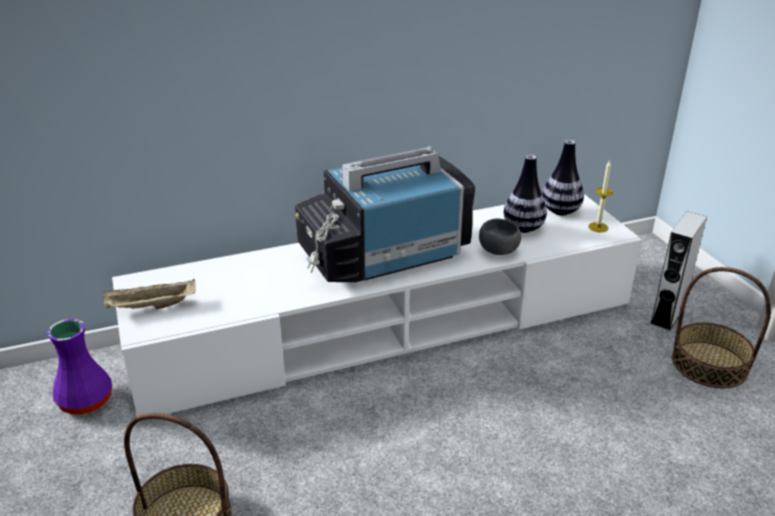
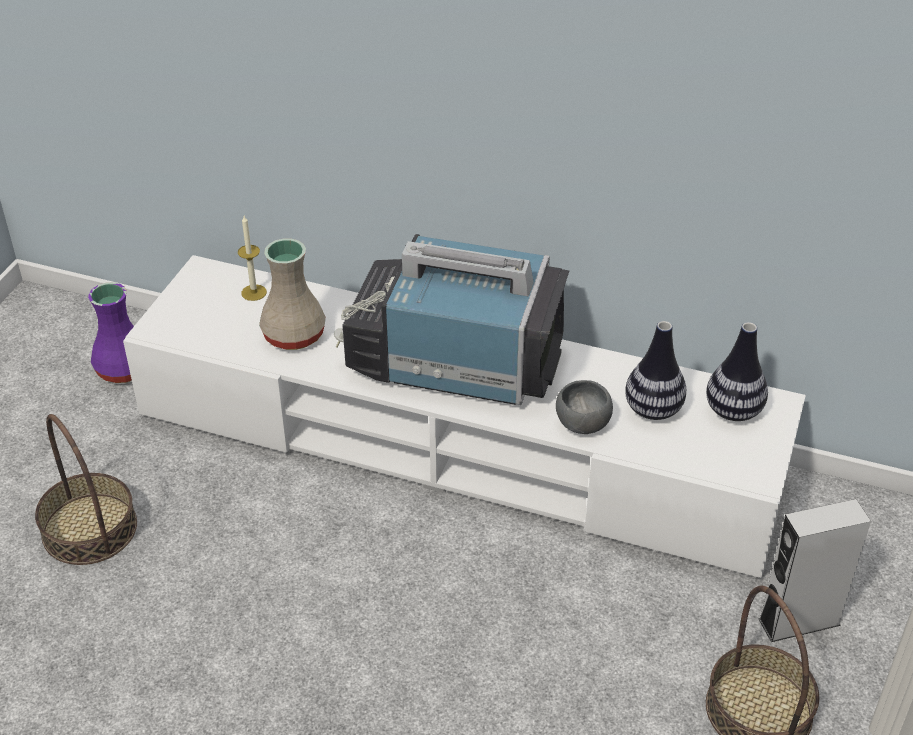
camera: 40 degrees right, 10 degrees up
beige tray [103,279,196,309] -> none
candle [588,160,613,232] -> candle moved to [238,216,267,301]
none -> beige vase [259,238,326,350]

